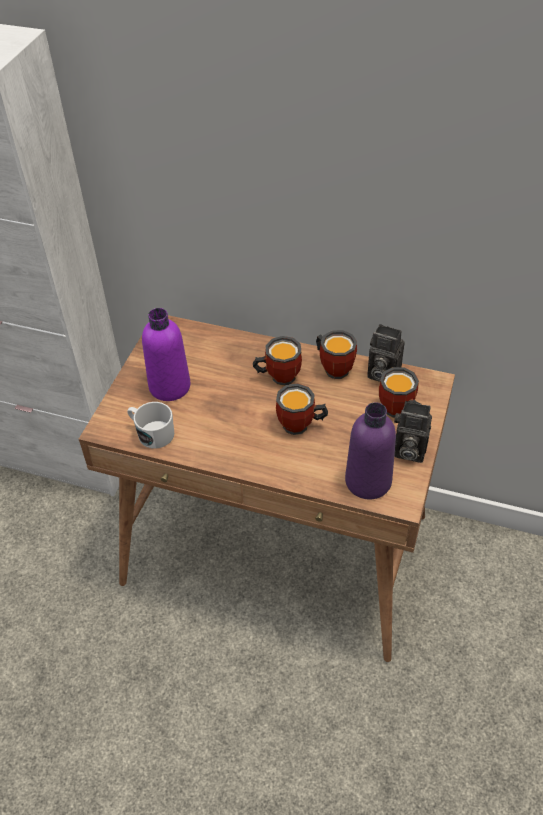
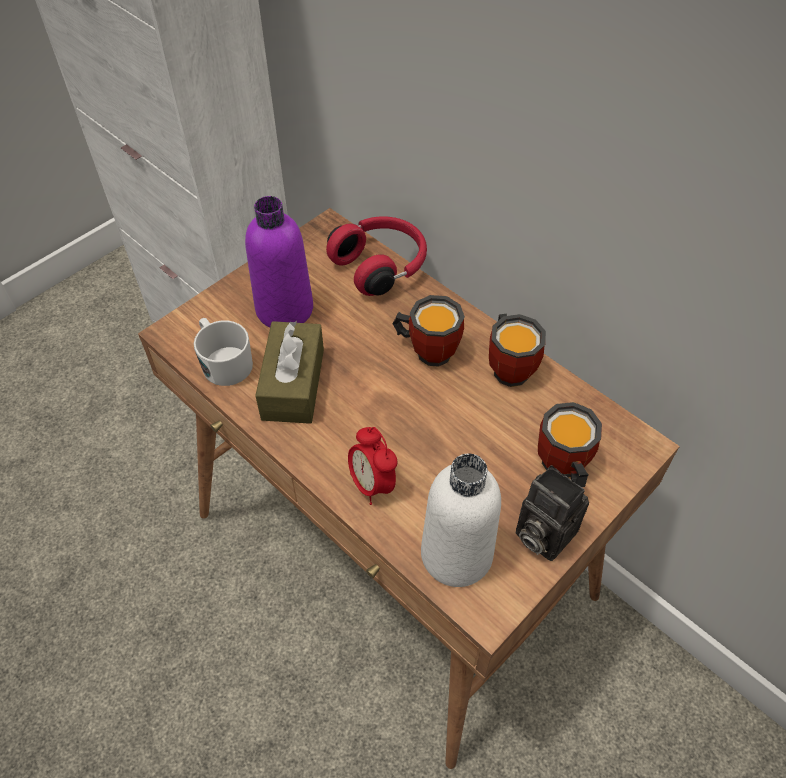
camera: 25 degrees right, 5 degrees up
mug [276,383,328,435] -> none
purple bottle [345,402,396,499] -> white bottle [421,454,501,587]
camera [367,324,405,382] -> none
none -> brown tissue box [255,321,324,424]
none -> red headphones [326,217,427,296]
none -> alarm clock [348,427,397,505]

